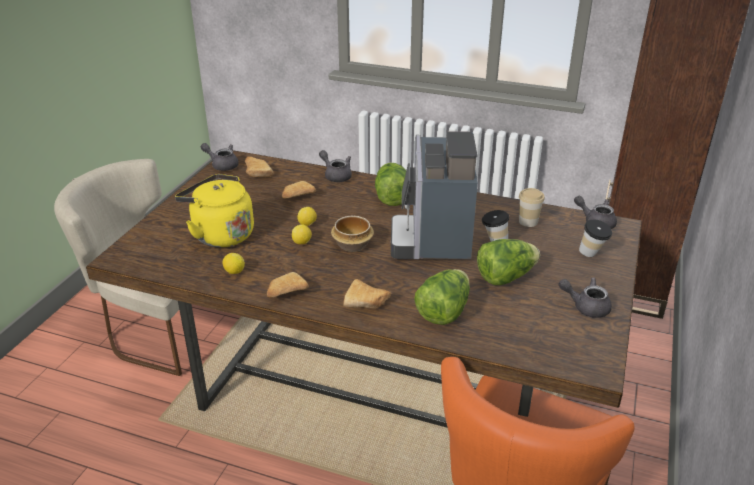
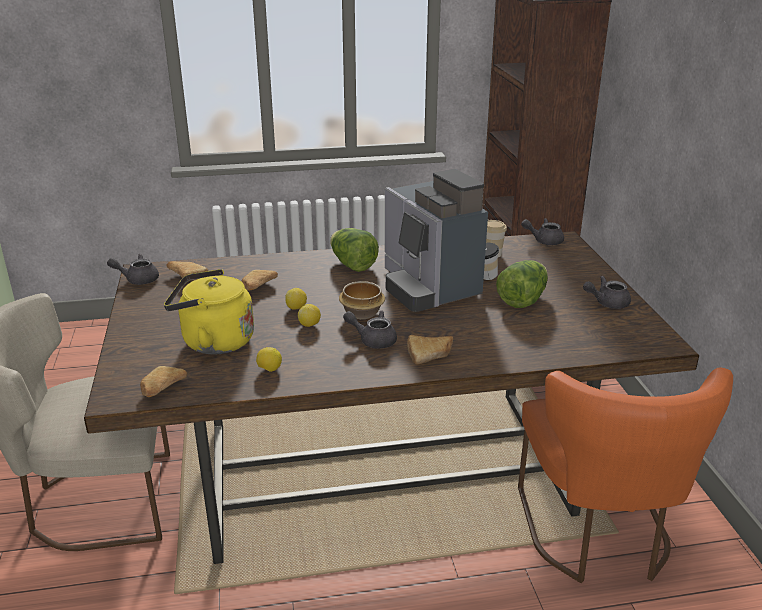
camera: 30 degrees left, 5 degrees down
bread [267,272,309,297] -> bread moved to [140,366,187,397]
grey teapot [319,150,352,182] -> grey teapot moved to [343,310,397,349]
lettuce [414,269,470,325] -> none
cup [579,220,612,257] -> none

